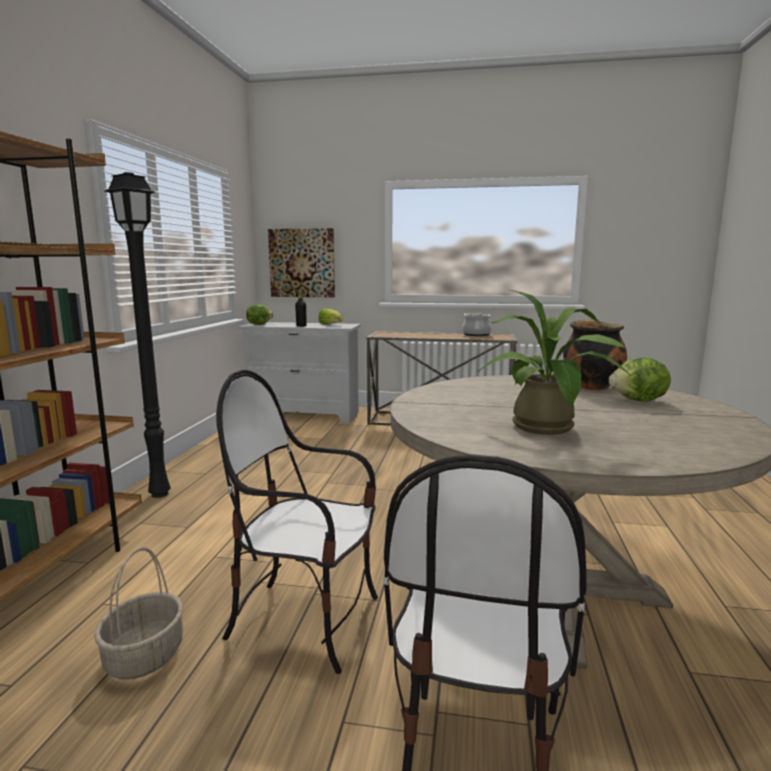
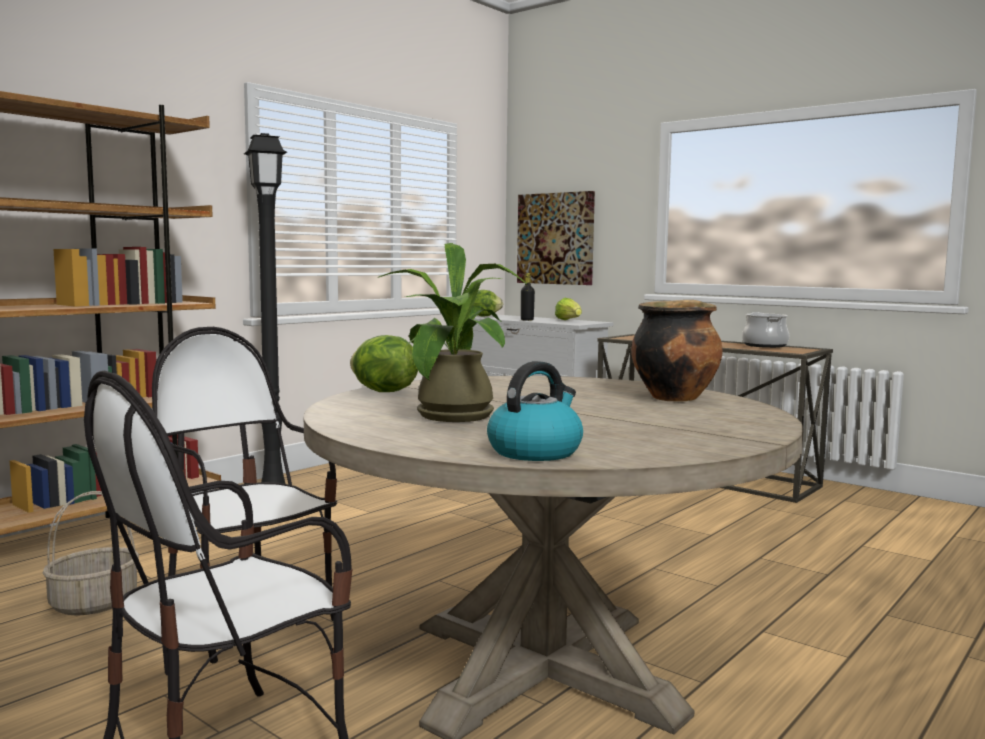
camera: 30 degrees right, 5 degrees down
lettuce [609,357,671,402] -> lettuce moved to [350,335,418,392]
none -> kettle [487,361,583,461]

